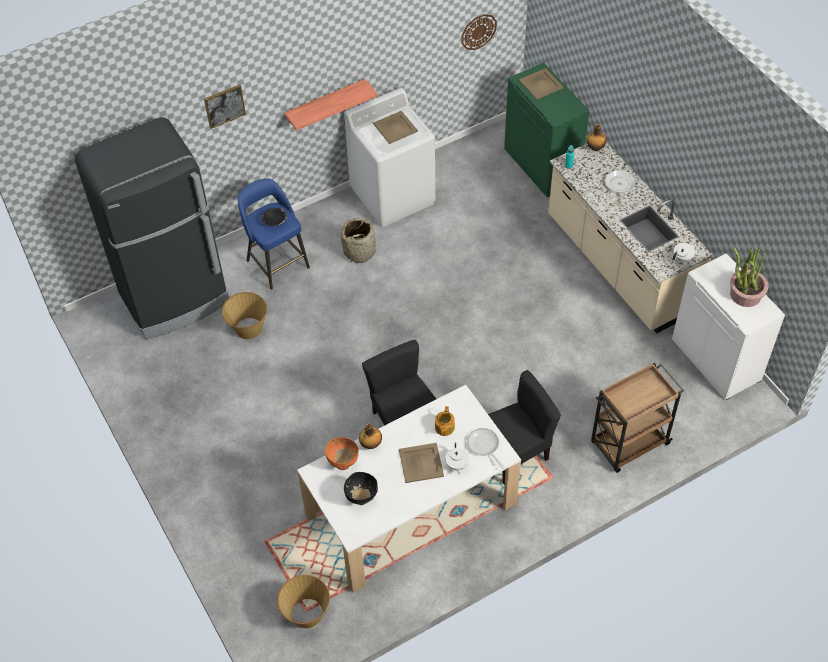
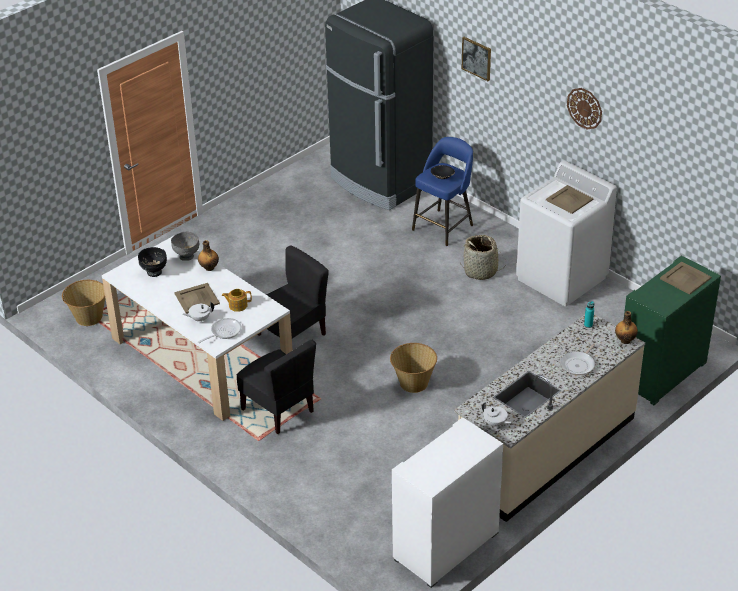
camera: 75 degrees right, 15 degrees down
basket [222,292,267,339] -> basket moved to [390,343,437,393]
shelf [284,79,378,131] -> none
orange bowl [325,437,359,470] -> grey bowl [171,232,199,261]
wall clock [461,14,497,50] -> wall clock moved to [567,88,602,129]
brown cart [591,362,684,473] -> none
frying pan [605,170,636,207] -> frying pan turned 135 degrees clockwise [560,343,595,375]
potted plant [730,246,768,307] -> none

